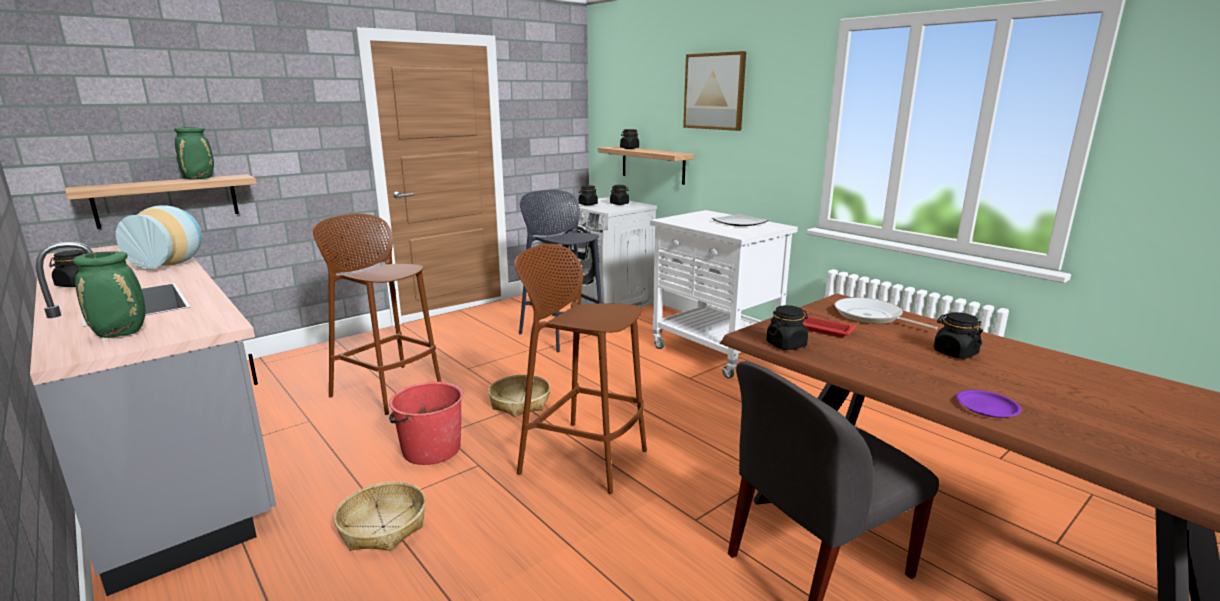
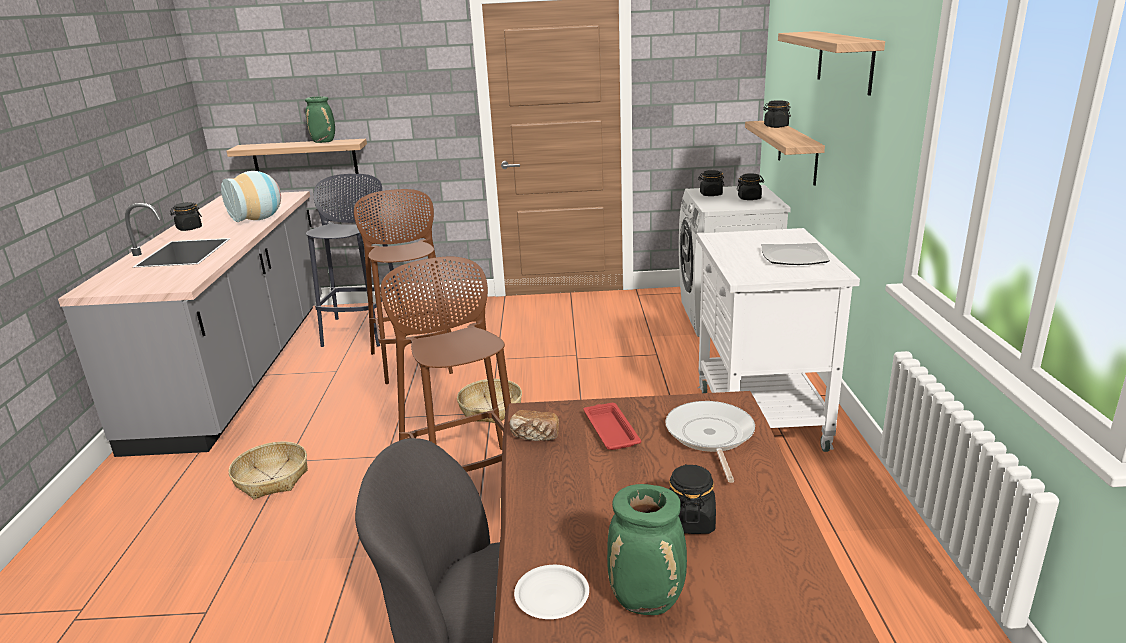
camera: 40 degrees right, 5 degrees up
green vase [73,251,145,338] -> green vase moved to [607,484,687,615]
red bucket [389,382,463,465] -> none
grey stool [519,190,603,352] -> grey stool moved to [306,174,406,347]
picture [683,51,746,131] -> shelf [778,31,885,96]
black jar [766,305,808,350] -> bread [510,410,559,441]
purple plate [956,390,1022,418] -> white plate [514,565,589,619]

